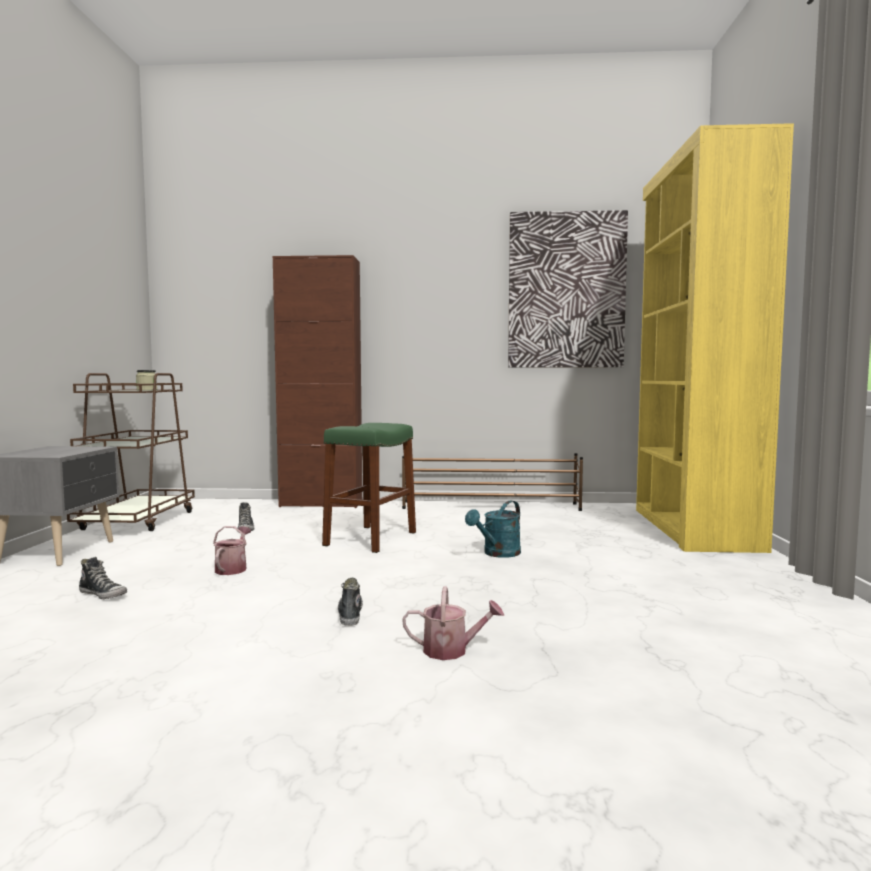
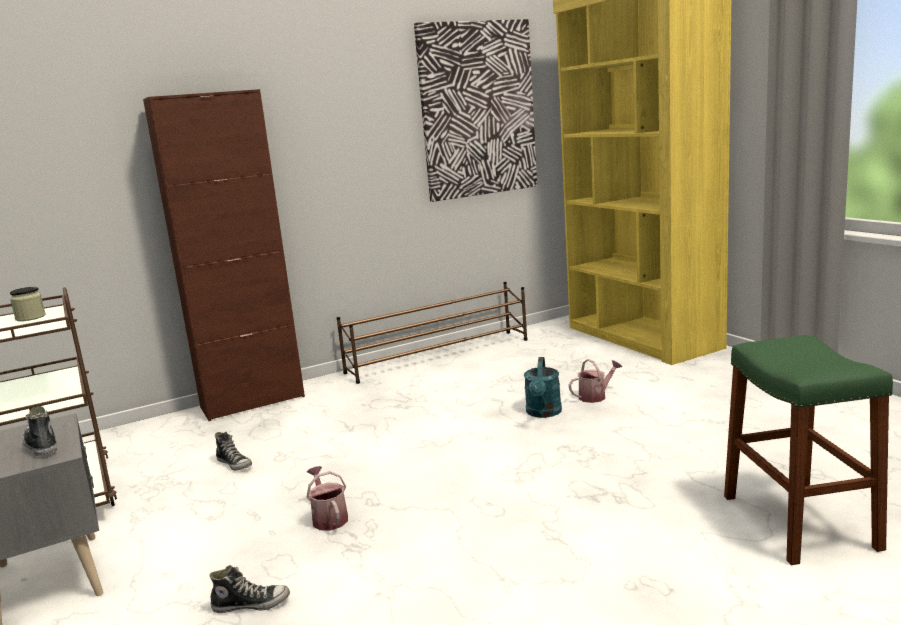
camera: 30 degrees left, 10 degrees up
green stool [322,423,416,553] -> green stool moved to [724,335,893,565]
shoe [338,578,363,626] -> shoe moved to [22,406,57,456]
watering can [402,586,504,660] -> watering can moved to [569,359,622,403]

